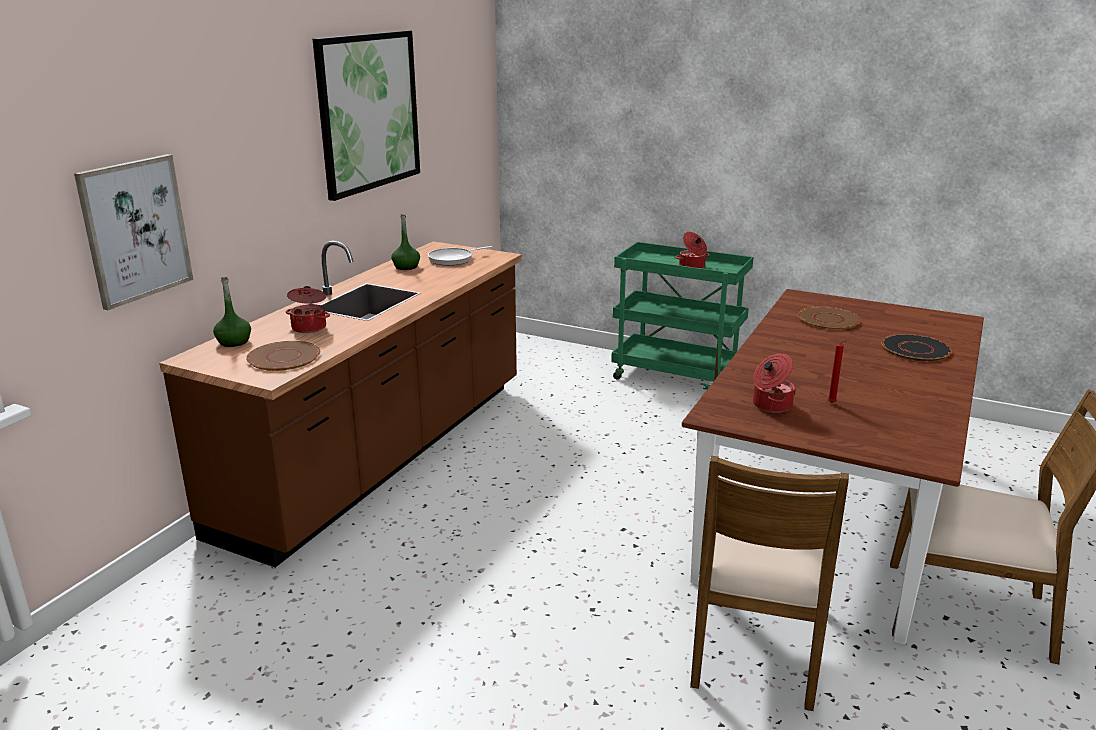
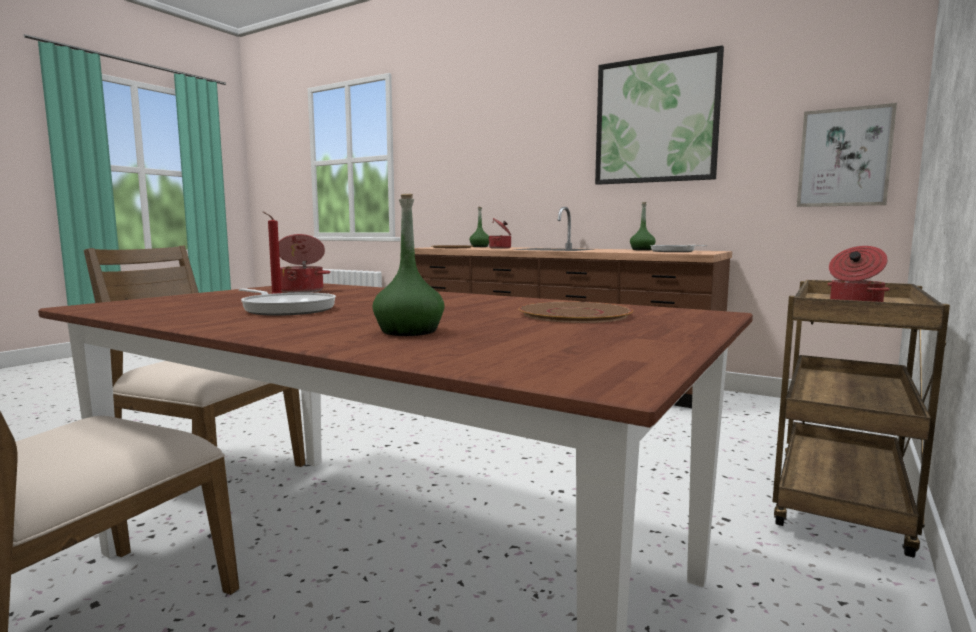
camera: 95 degrees right, 15 degrees down
picture [74,154,193,310] -> picture moved to [797,103,897,207]
green cart [611,242,753,390] -> brown cart [772,280,950,557]
black plate [881,334,952,361] -> green bottle [373,194,444,336]
none -> frying pan [239,288,336,316]

